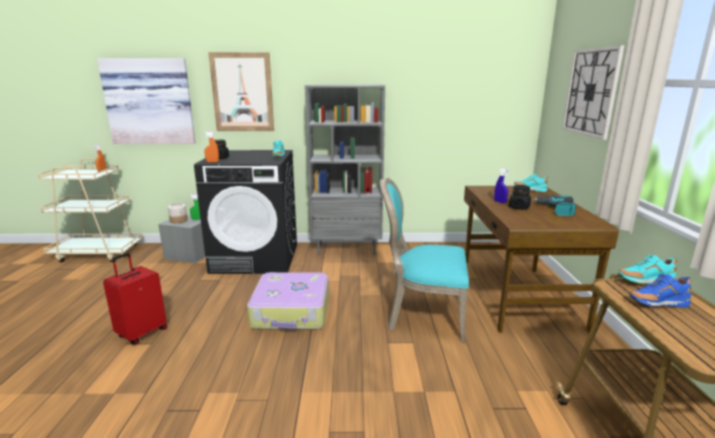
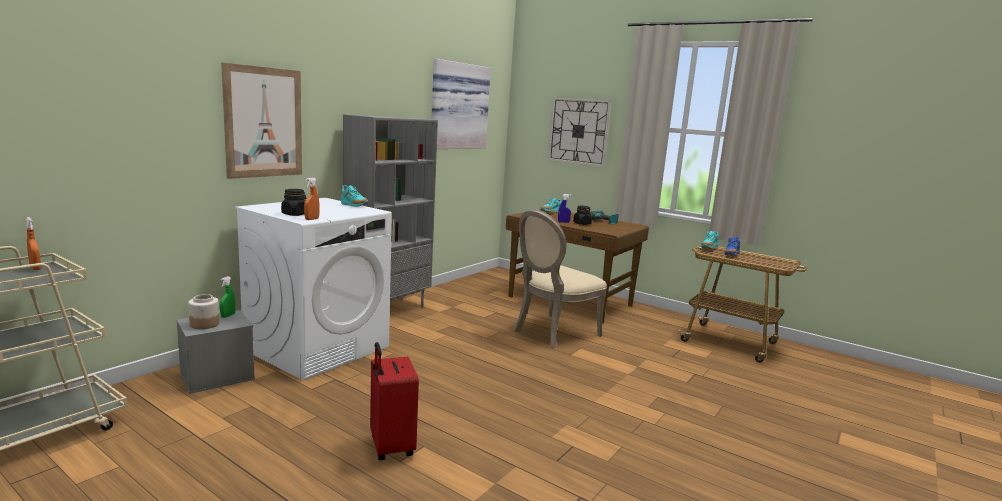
camera: 55 degrees left, 5 degrees down
picture [97,58,195,144] -> picture moved to [432,59,491,149]
black washing machine [194,150,297,274] -> white washing machine [235,198,392,381]
suitcase [247,272,329,330] -> none
turquoise chair [380,178,469,343] -> beige chair [514,209,607,348]

